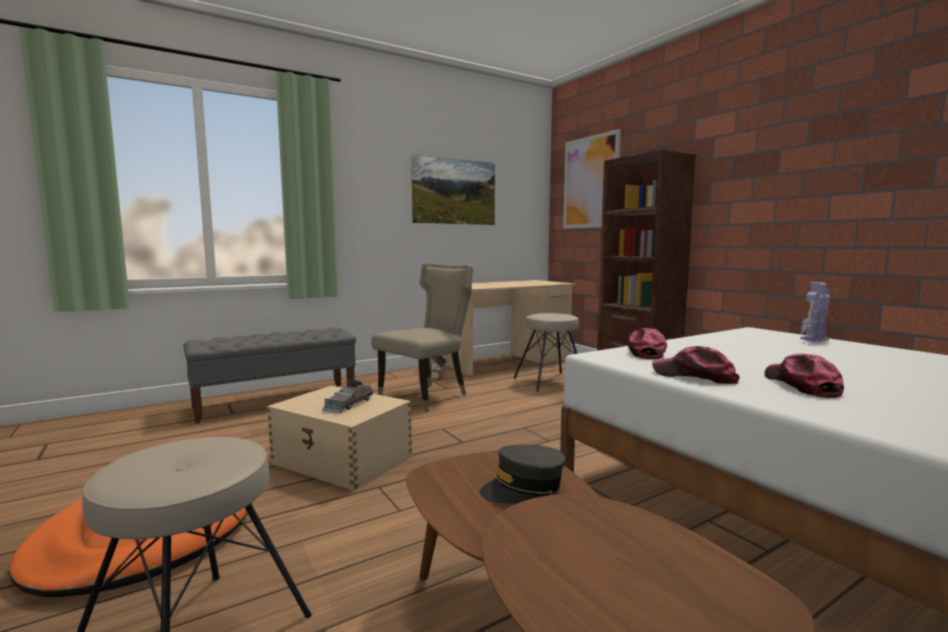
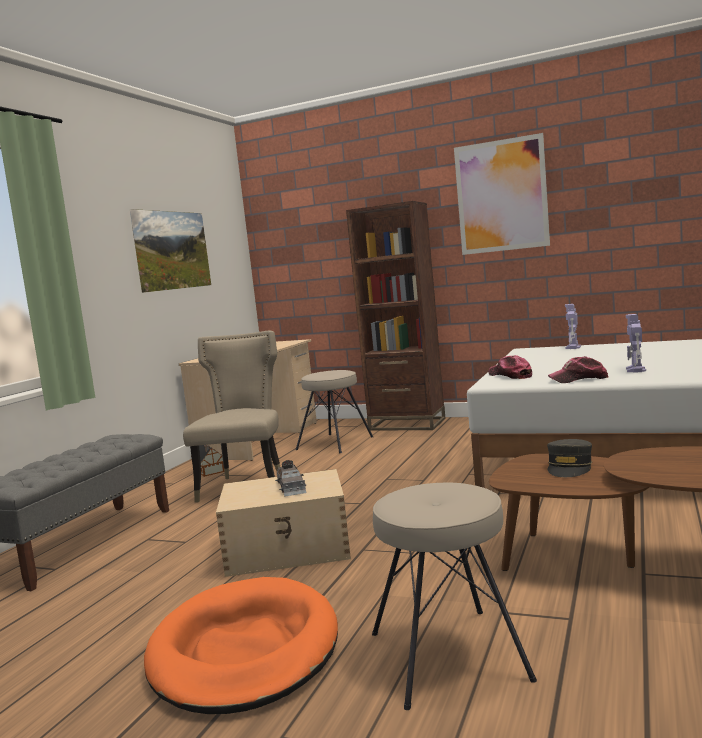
camera: 35 degrees left, 0 degrees up
picture [563,129,621,229] -> picture moved to [454,133,550,255]
cap [765,353,844,398] -> toy robot [626,314,646,373]

